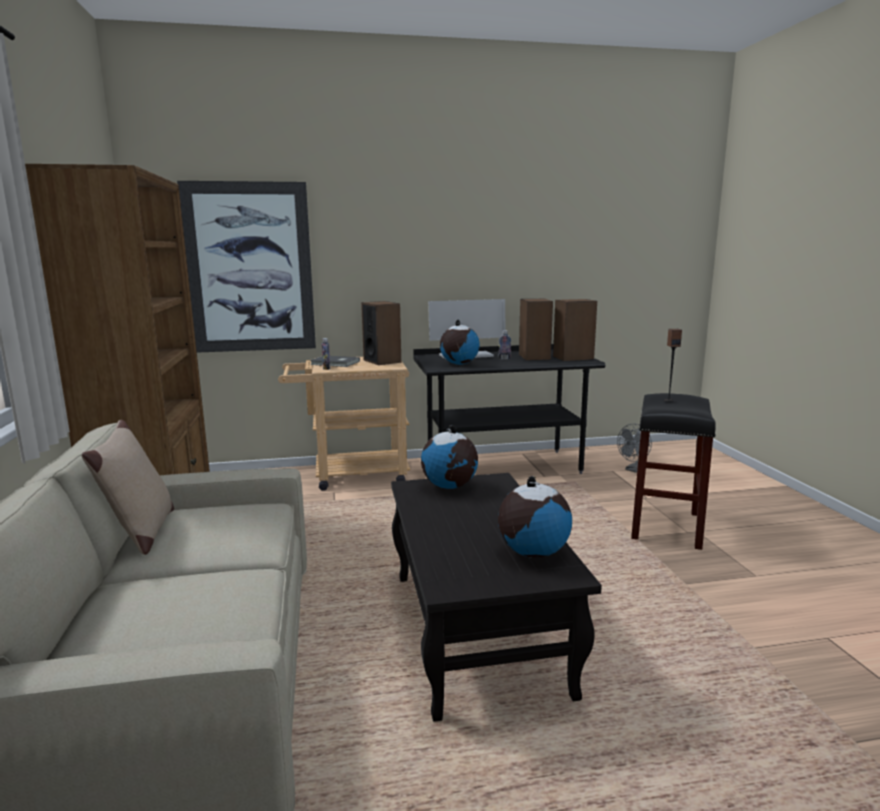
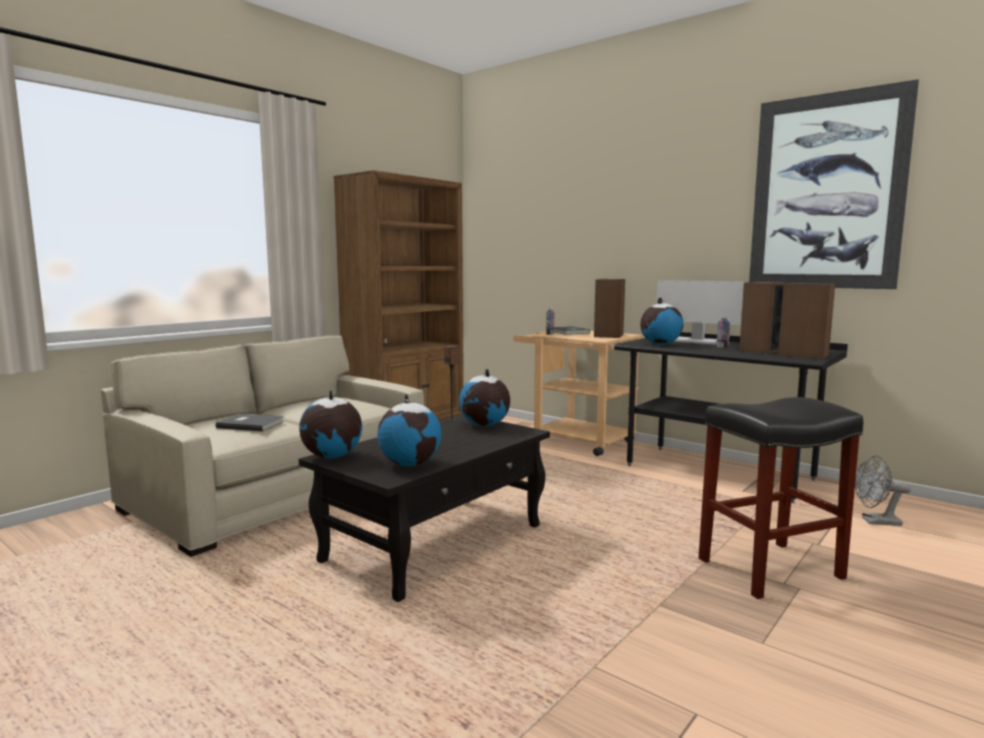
camera: 50 degrees right, 5 degrees down
beige pillow [82,420,174,555] -> none
picture [177,181,316,353] -> picture moved to [749,79,919,289]
speaker [664,329,682,402] -> speaker moved to [444,346,459,422]
none -> grey book [216,414,284,432]
none -> globe [299,390,362,459]

